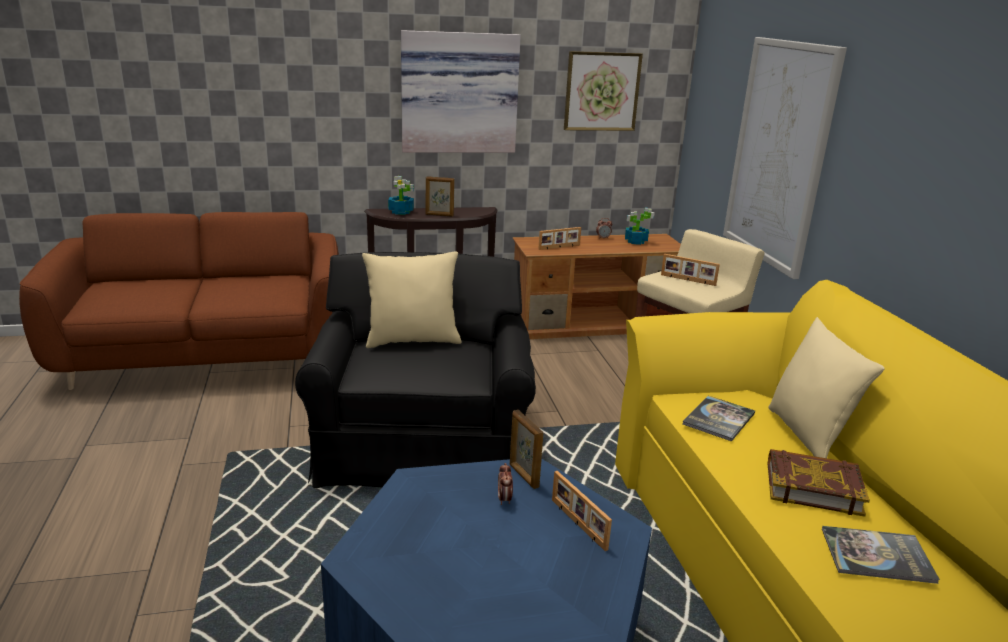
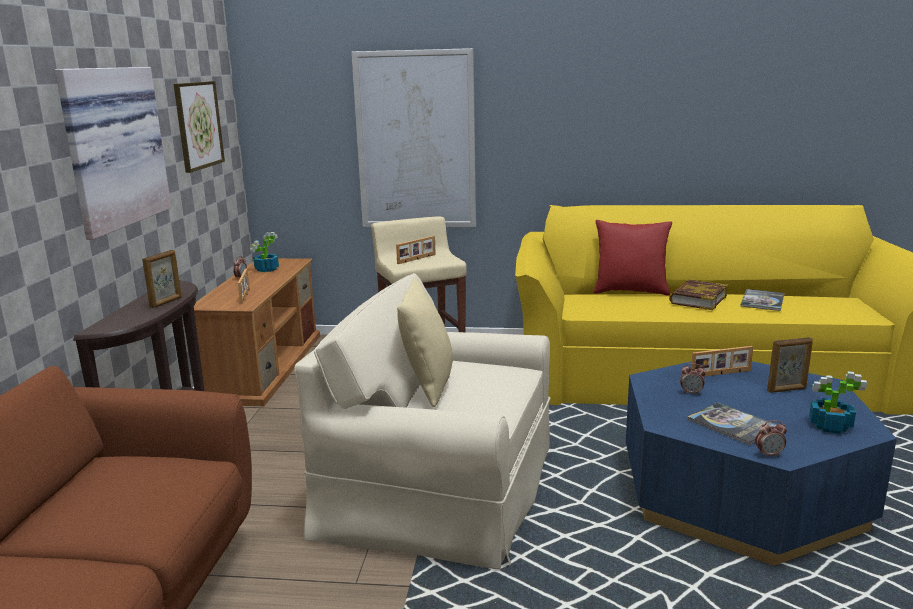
camera: 70 degrees left, 5 degrees down
black armchair [295,252,536,488] -> beige armchair [294,273,551,569]
potted plant [388,176,414,215] -> potted plant moved to [809,371,867,434]
picture frame [510,410,543,489] -> picture frame moved to [767,337,813,393]
book [683,396,755,442] -> book moved to [687,402,777,445]
beige pillow [768,317,885,458] -> red pillow [593,220,672,296]
none -> alarm clock [755,420,787,457]

